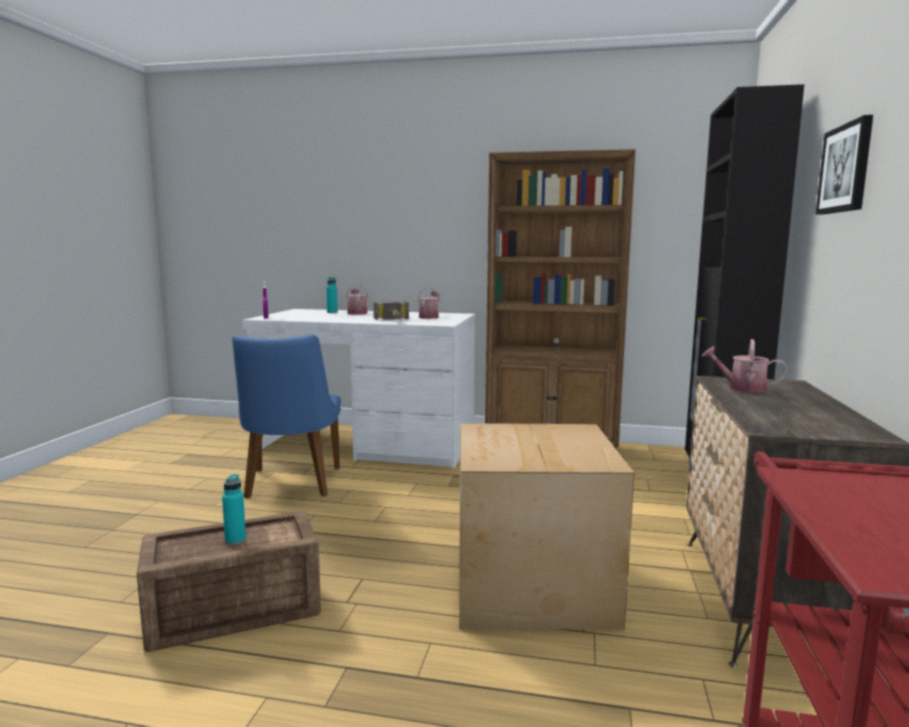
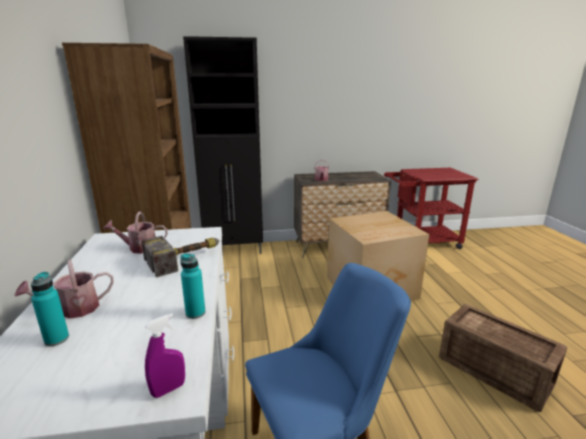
camera: 110 degrees left, 10 degrees up
turquoise bottle [222,474,246,545] -> turquoise bottle moved to [180,254,205,319]
picture [816,115,873,215] -> none

